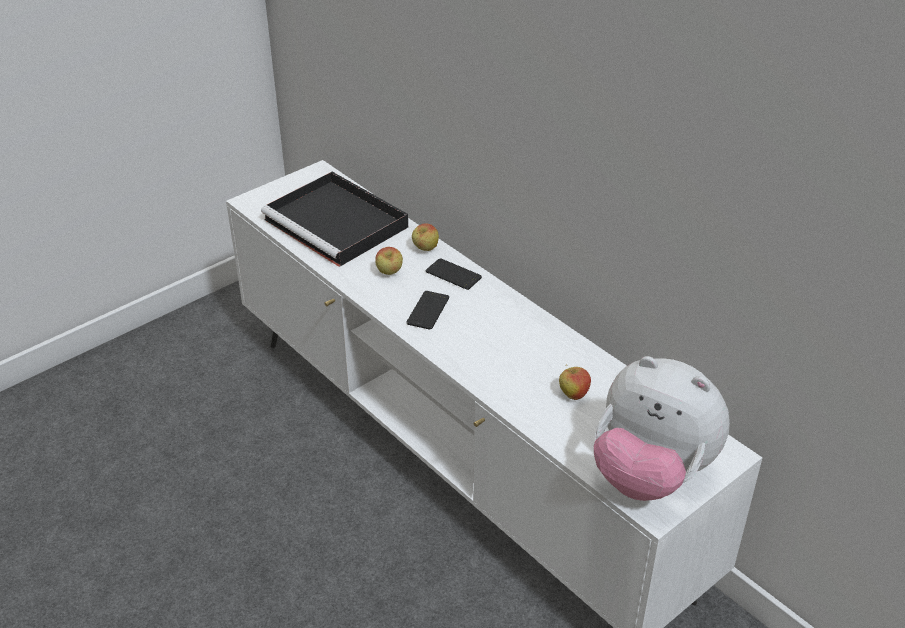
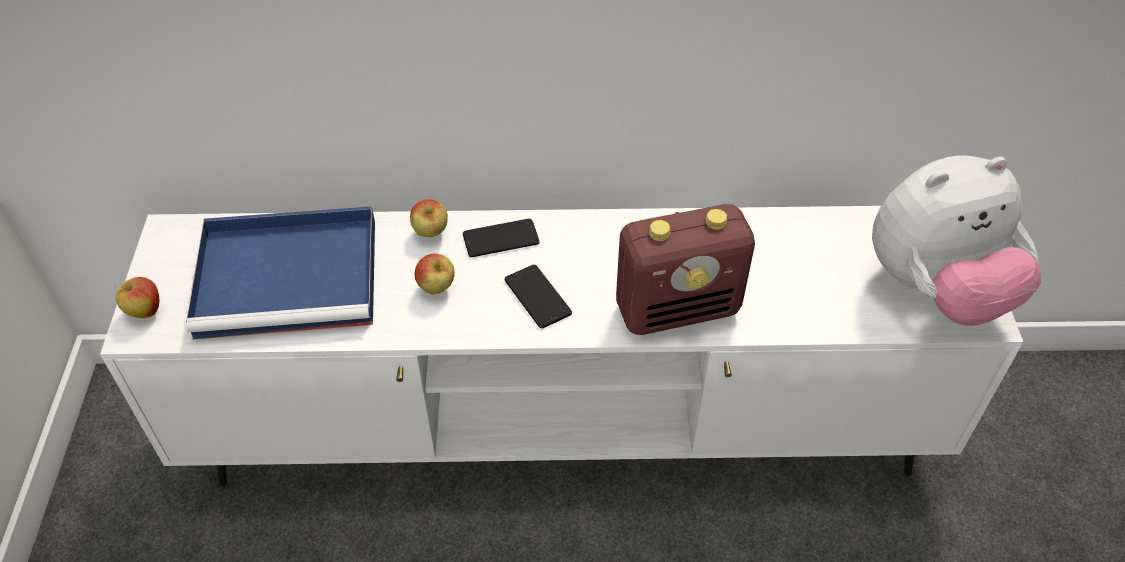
camera: 50 degrees left, 10 degrees up
black tray [261,172,408,267] -> blue tray [186,206,375,339]
apple [559,364,591,400] -> apple moved to [114,277,159,319]
none -> radio [616,204,755,335]

